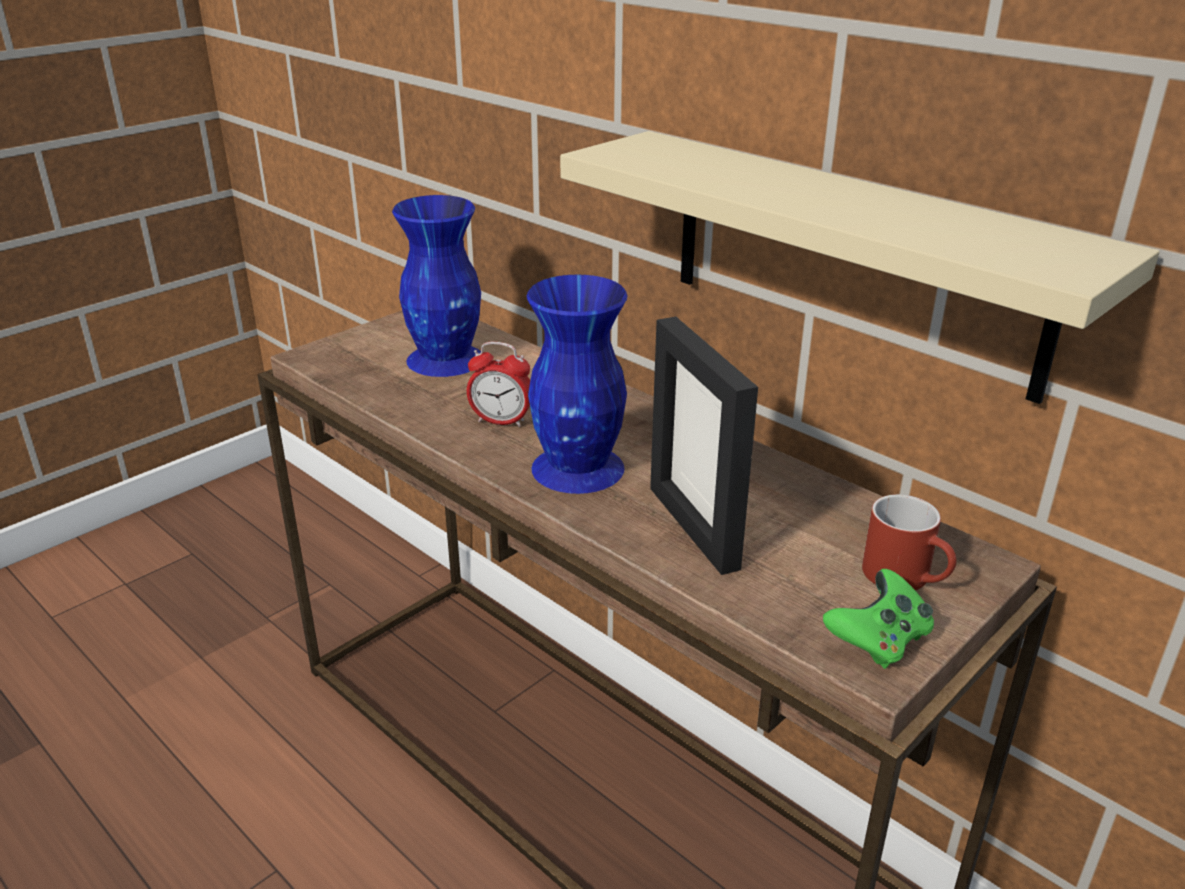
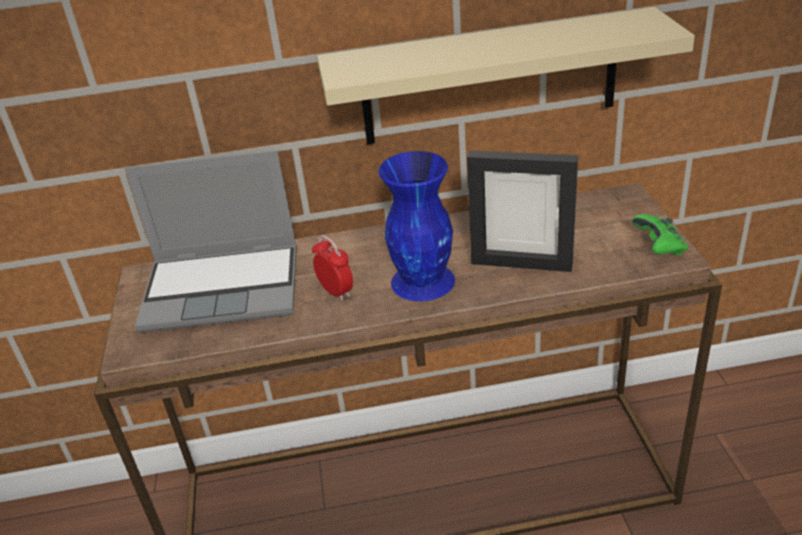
camera: 50 degrees left, 5 degrees up
blue vase [392,195,481,377] -> laptop [125,150,297,332]
alarm clock [467,342,530,427] -> alarm clock turned 90 degrees counterclockwise [312,235,353,301]
red mug [862,494,957,590] -> none

